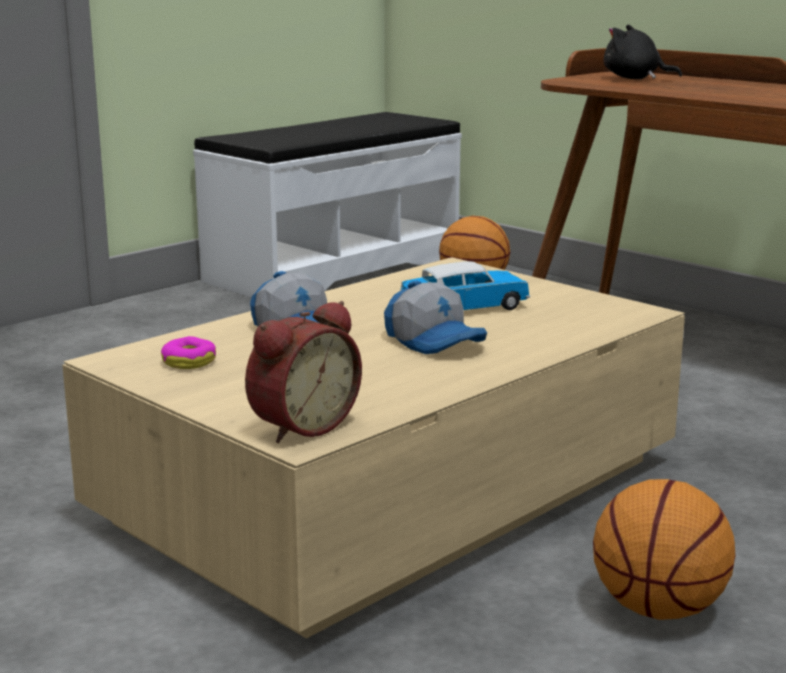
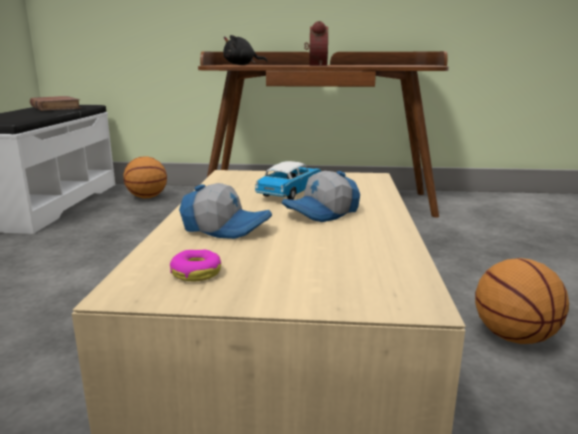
camera: 40 degrees left, 0 degrees up
alarm clock [245,301,362,443] -> alarm clock moved to [304,21,328,66]
cap [384,280,487,354] -> cap turned 135 degrees clockwise [282,171,360,222]
none -> brown book [30,96,81,111]

